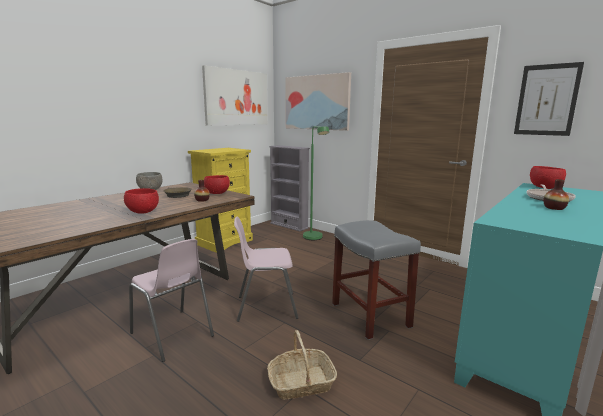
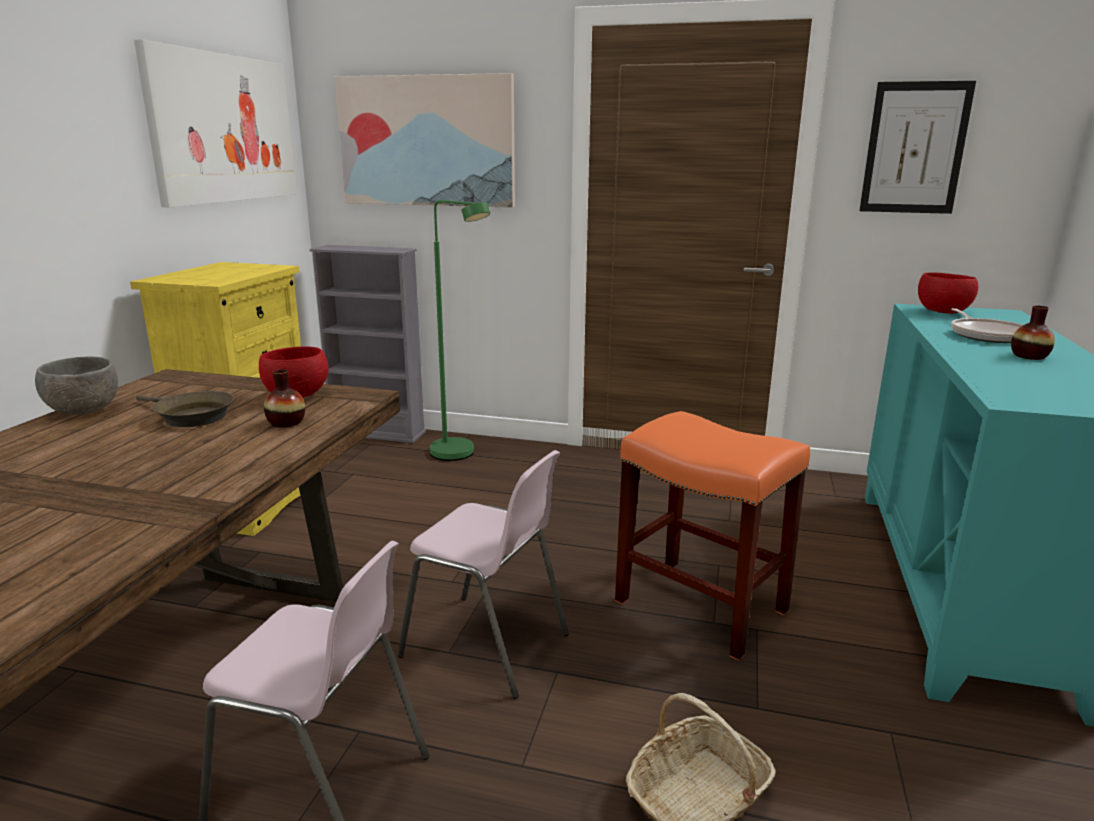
camera: 25 degrees left, 5 degrees up
red bowl [124,188,159,214] -> none
pink chair [234,216,298,322] -> pink chair turned 120 degrees counterclockwise [397,450,569,699]
grey stool [332,220,421,340] -> orange stool [615,411,810,661]

